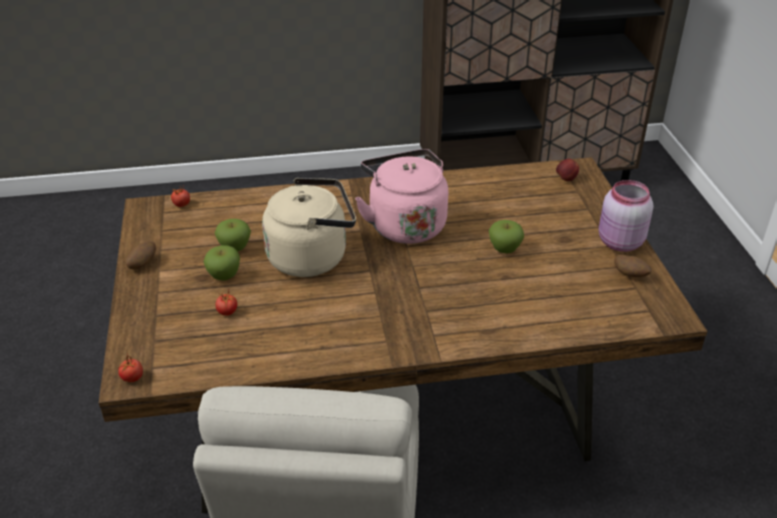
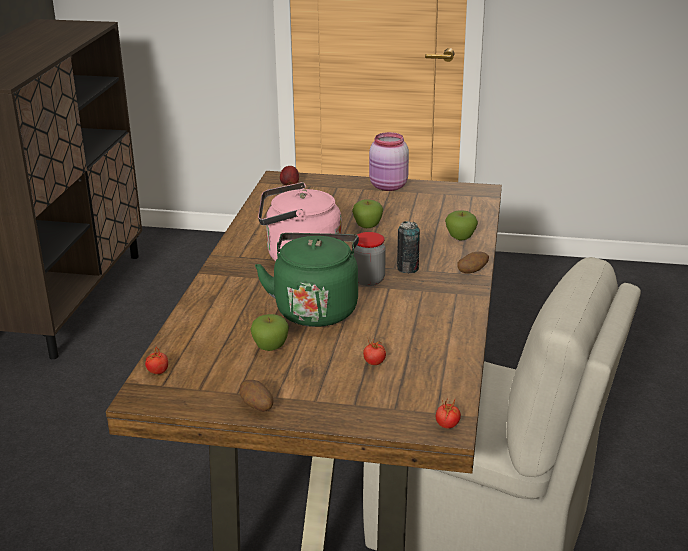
camera: 70 degrees left, 10 degrees down
apple [204,245,240,281] -> apple moved to [445,210,478,240]
beige kettle [262,178,356,277] -> green kettle [255,233,359,327]
potato [614,254,651,277] -> potato moved to [457,251,489,273]
none -> jar [354,232,386,286]
none -> can [397,221,420,273]

